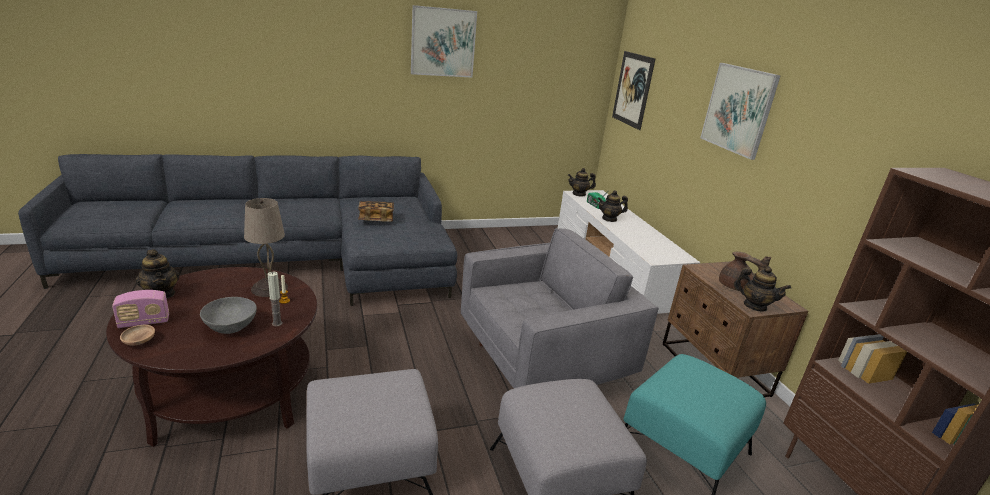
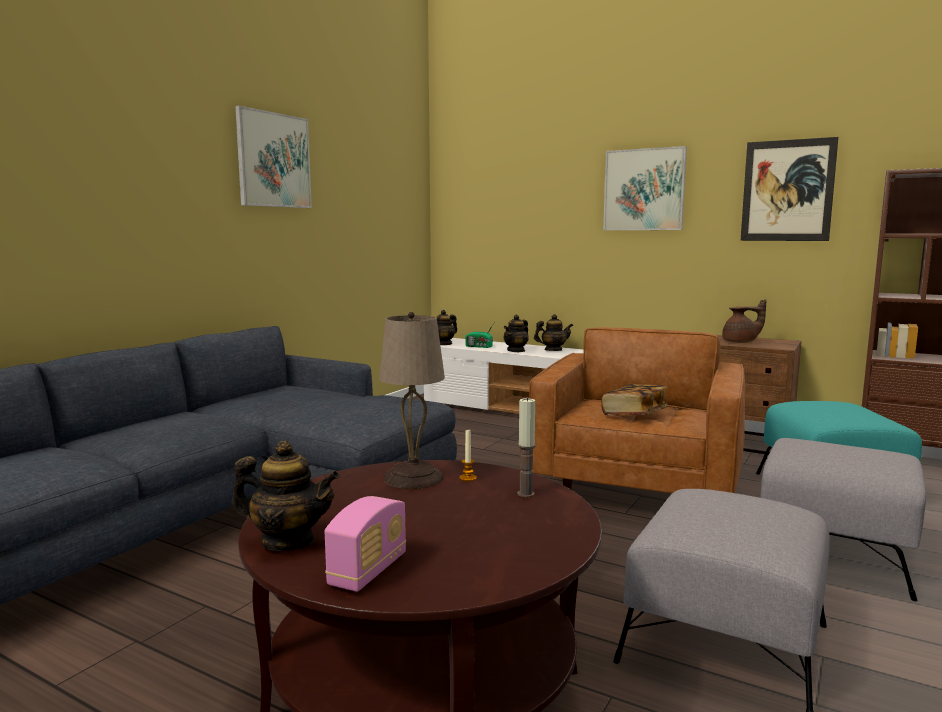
camera: 40 degrees left, 15 degrees down
brown bowl [120,325,155,346] -> none
grey bowl [200,297,257,334] -> none
book [358,201,394,222] -> book moved to [601,384,668,415]
grey armchair [461,228,658,388] -> brown armchair [529,327,746,493]
picture [612,51,655,130] -> picture moved to [741,137,839,241]
teapot [734,266,791,311] -> teapot moved to [534,314,573,351]

